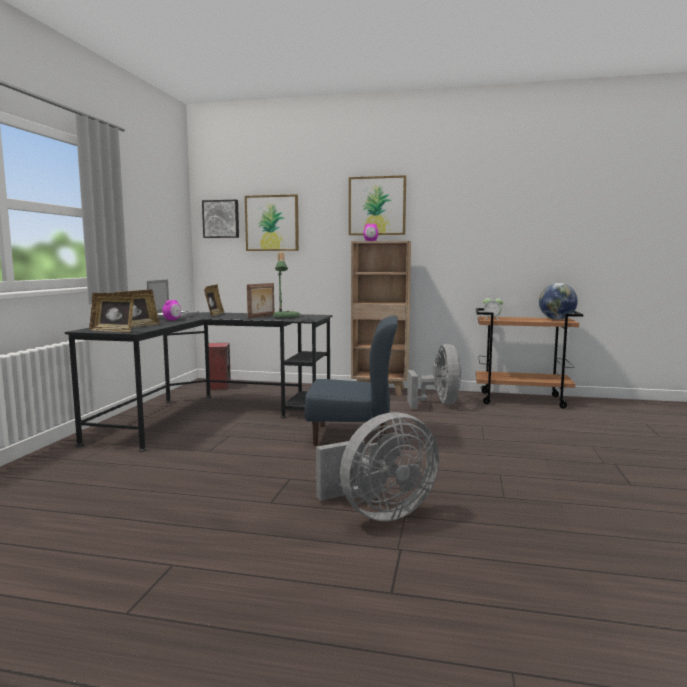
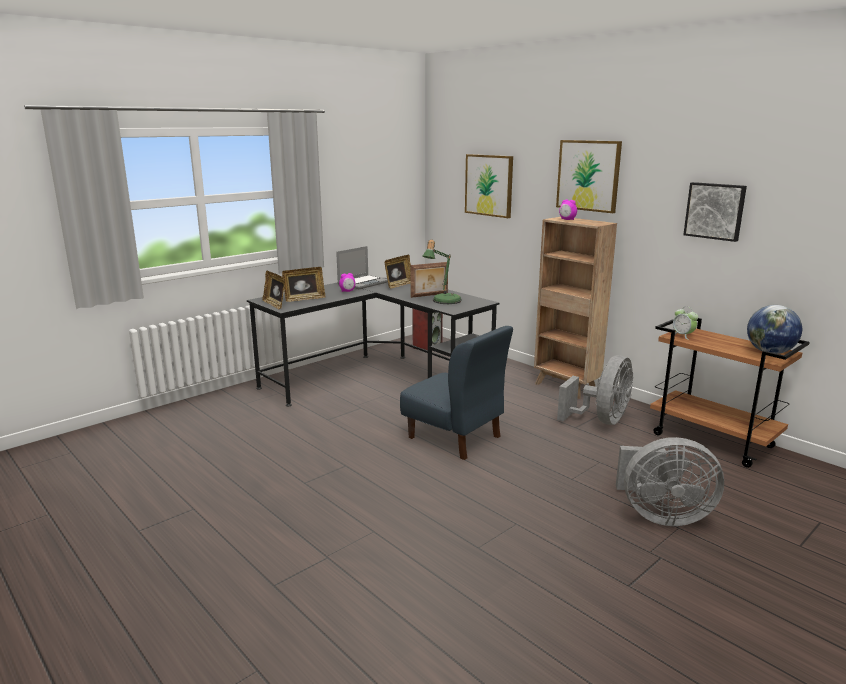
camera: 35 degrees right, 10 degrees up
picture [202,200,239,238] -> picture moved to [683,182,747,242]
grey fan [316,412,439,521] -> grey fan moved to [616,437,724,526]

